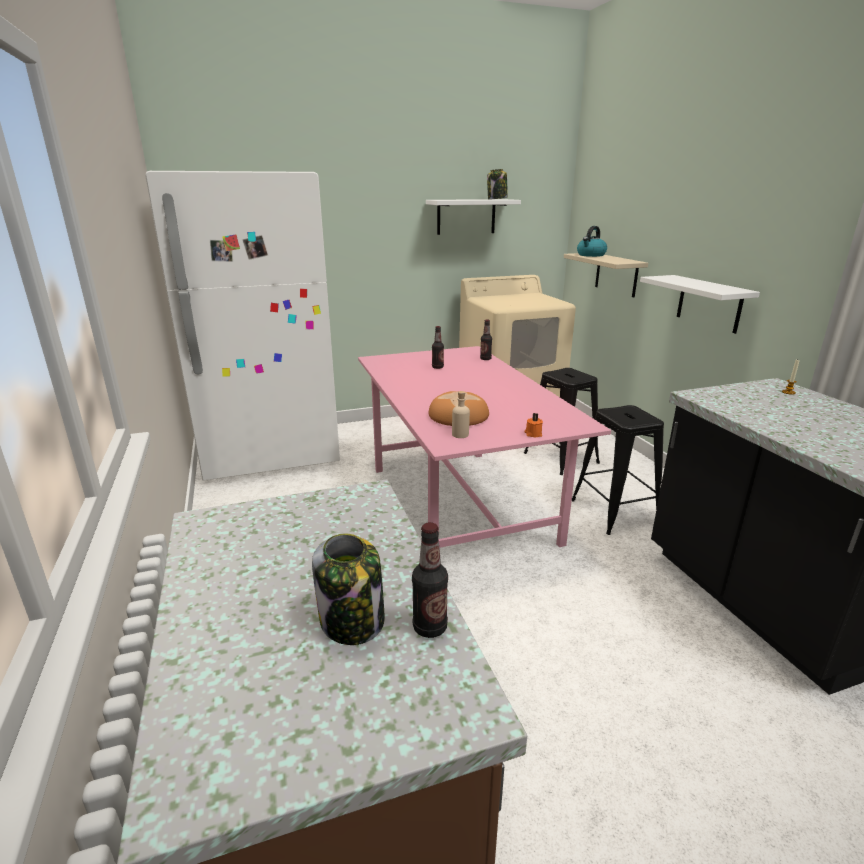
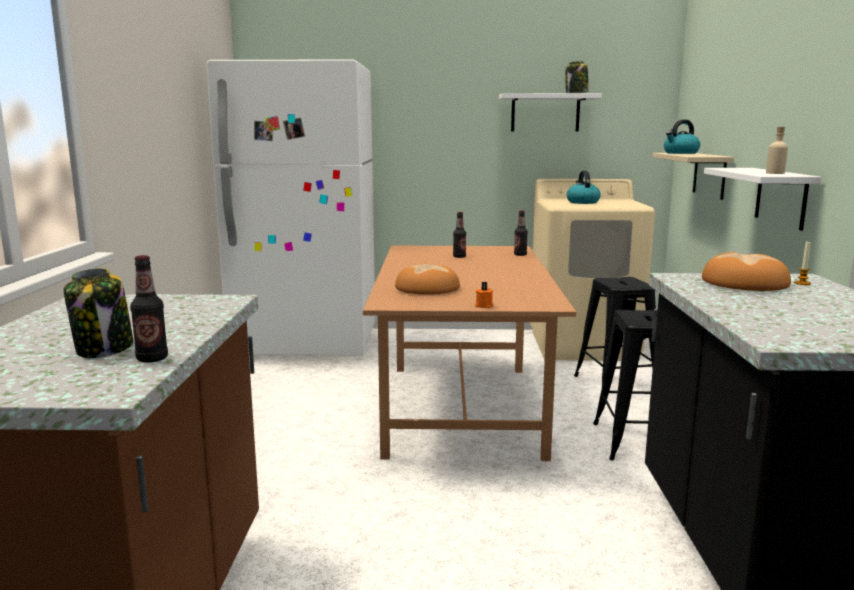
camera: 20 degrees right, 10 degrees down
pink dining table [358,346,611,548] -> brown dining table [363,246,576,461]
beige bottle [452,391,470,438] -> beige bottle moved to [766,127,788,174]
none -> kettle [567,171,601,204]
none -> bread [702,252,791,291]

